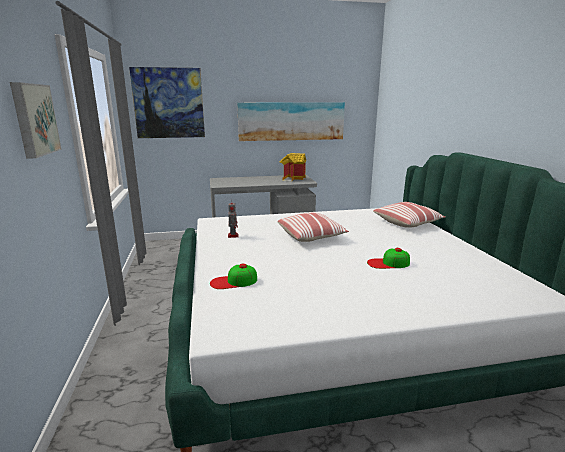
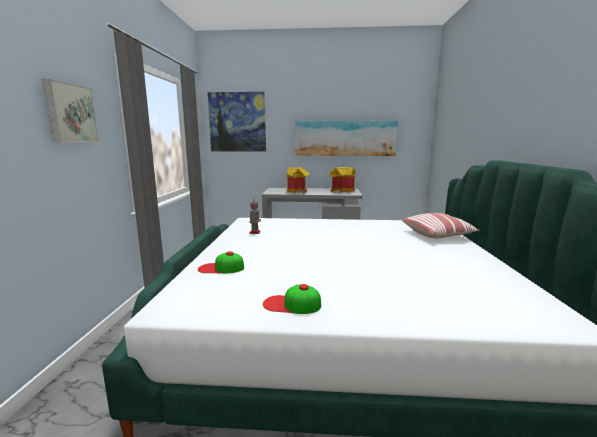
camera: 15 degrees right, 5 degrees down
pillow [277,212,349,242] -> none
cap [367,248,410,269] -> cap moved to [263,284,321,314]
none -> toy house [287,167,310,194]

